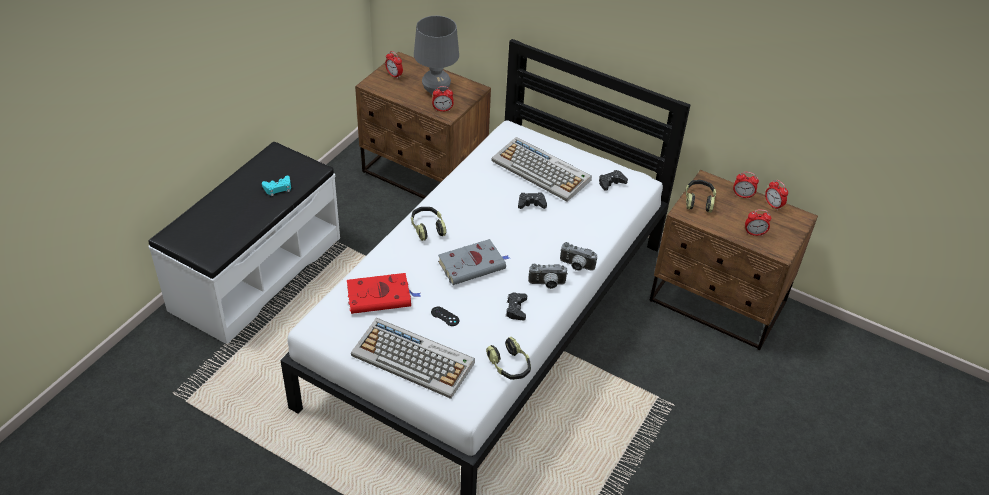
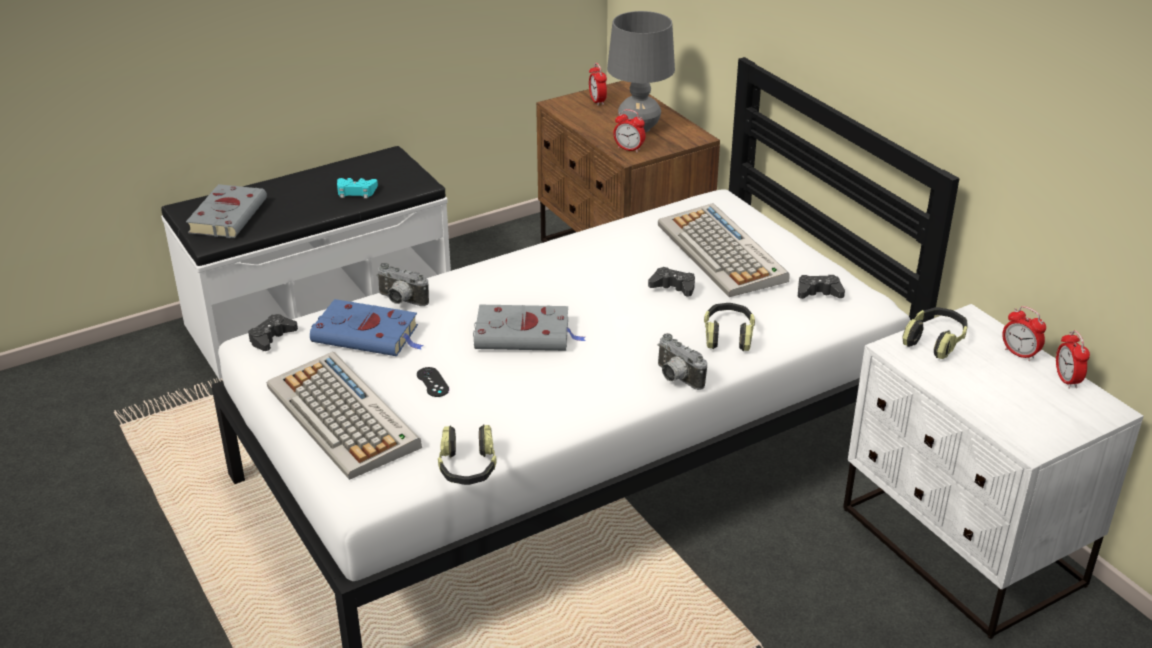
camera: 30 degrees right, 10 degrees down
red book [347,273,421,314] -> blue book [310,299,424,356]
headphones [411,207,446,241] -> headphones moved to [704,303,755,351]
black game controller [506,293,527,320] -> black game controller moved to [248,314,298,351]
camera [528,264,568,289] -> camera moved to [376,263,429,306]
brown nightstand [650,170,818,350] -> white nightstand [843,304,1144,639]
alarm clock [745,209,771,236] -> none
none -> grey book [186,184,267,238]

